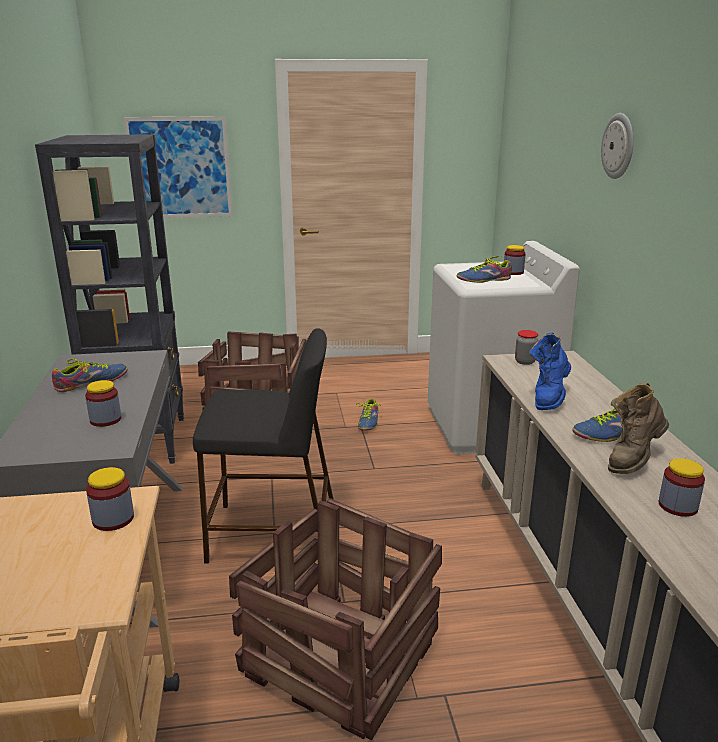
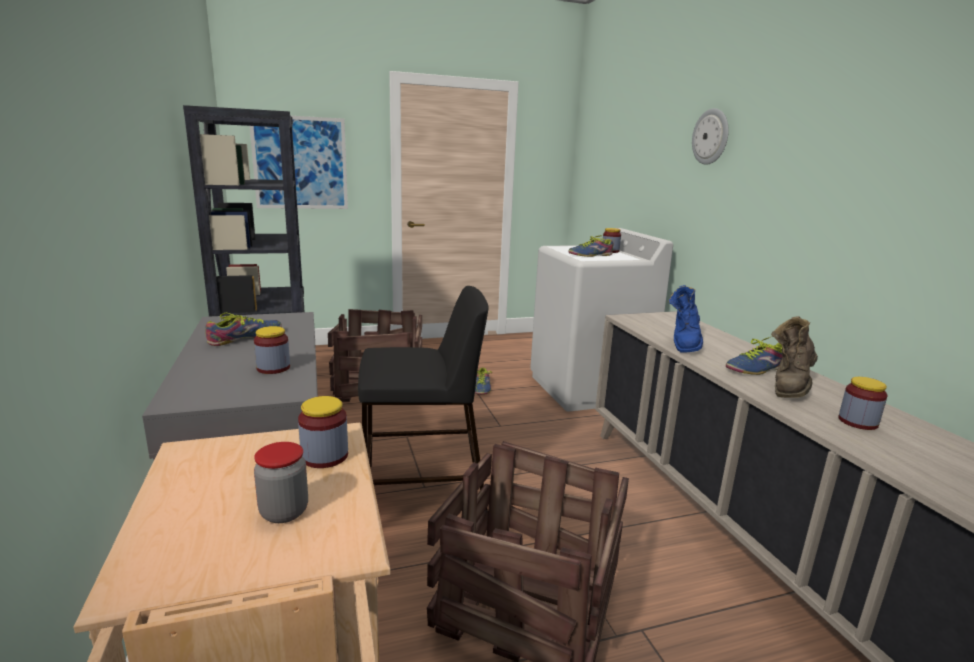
camera: 10 degrees left, 5 degrees down
jar [515,330,538,365] -> jar moved to [254,442,308,523]

